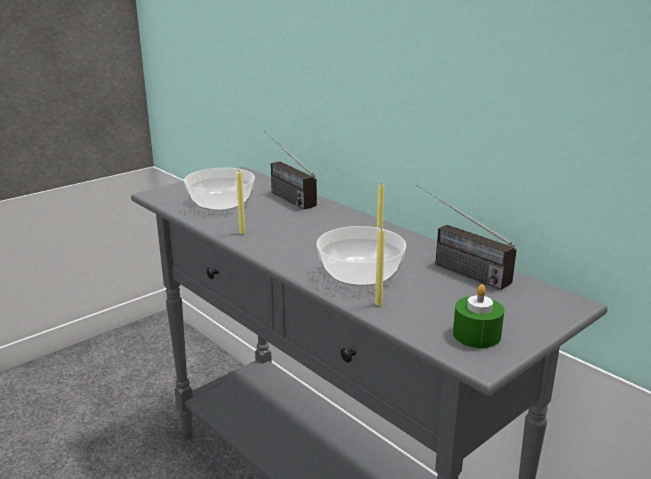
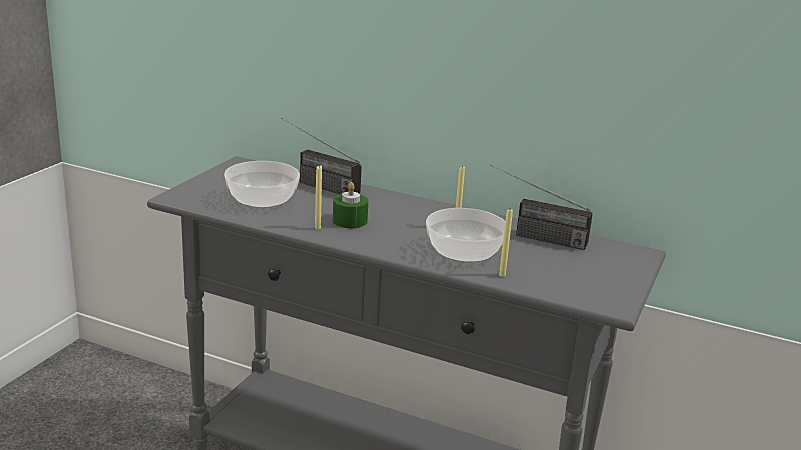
camera: 25 degrees left, 0 degrees up
green candle [453,284,504,348] -> green candle moved to [333,182,368,228]

